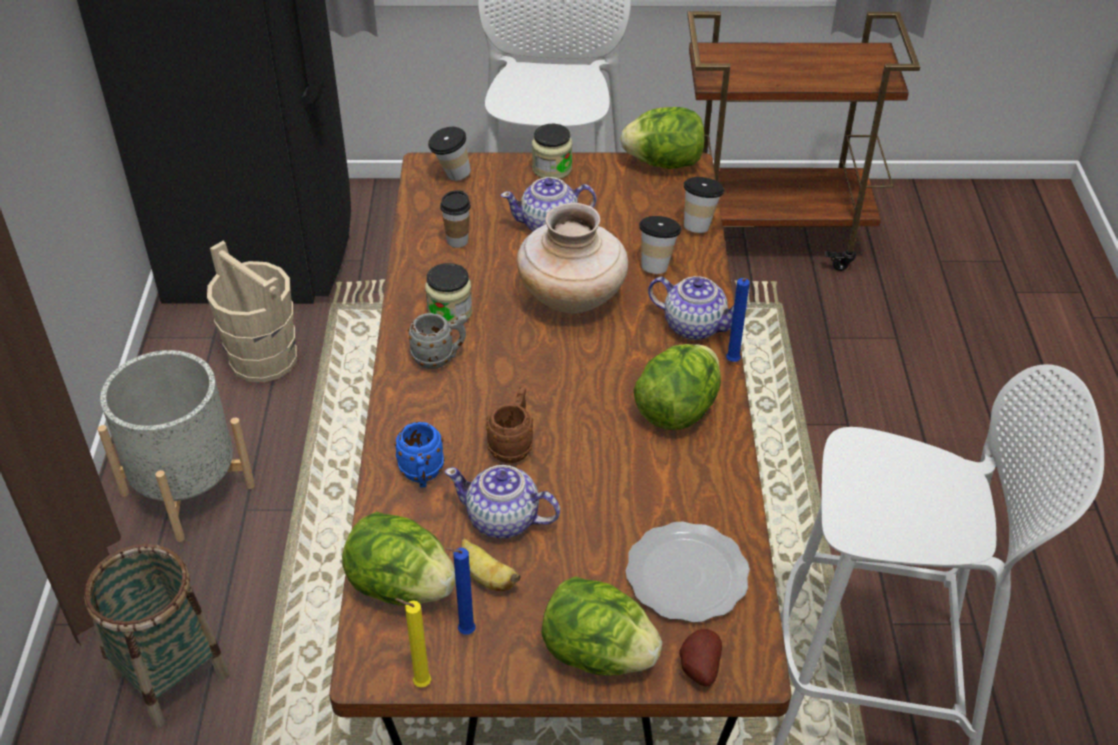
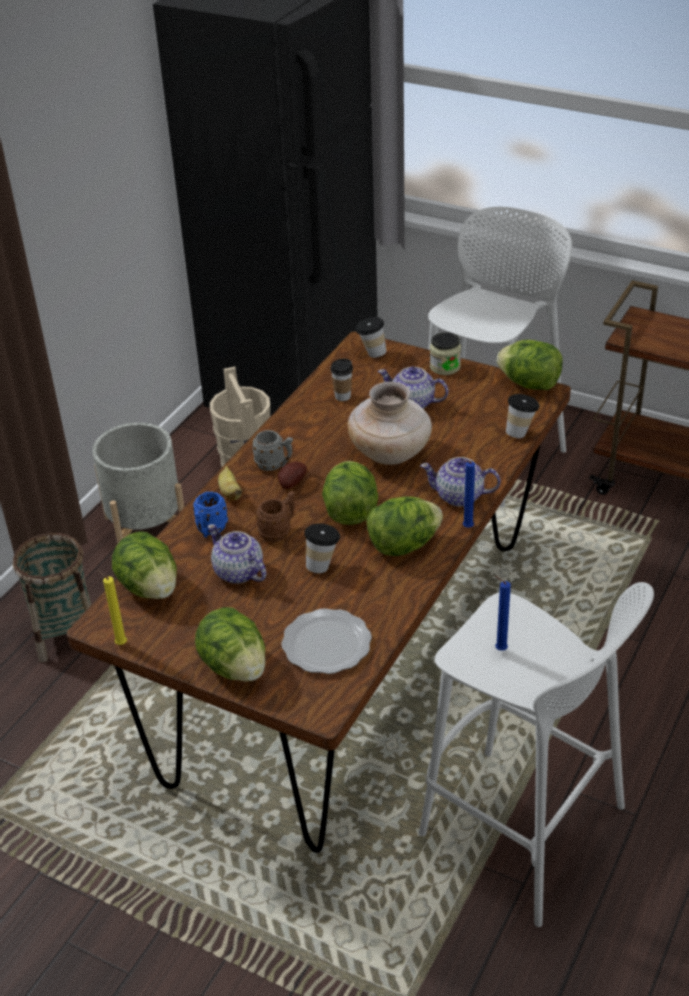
camera: 30 degrees right, 5 degrees down
jar [425,263,472,322] -> none
blue candle [445,547,476,634] -> blue candle moved to [495,576,511,651]
banana [461,538,521,591] -> banana moved to [218,466,242,500]
cup [639,216,681,274] -> cup moved to [305,523,340,573]
teapot [648,276,747,340] -> teapot turned 135 degrees clockwise [420,457,500,506]
potato [680,629,722,687] -> potato moved to [278,461,307,489]
none -> lettuce [322,461,378,525]

